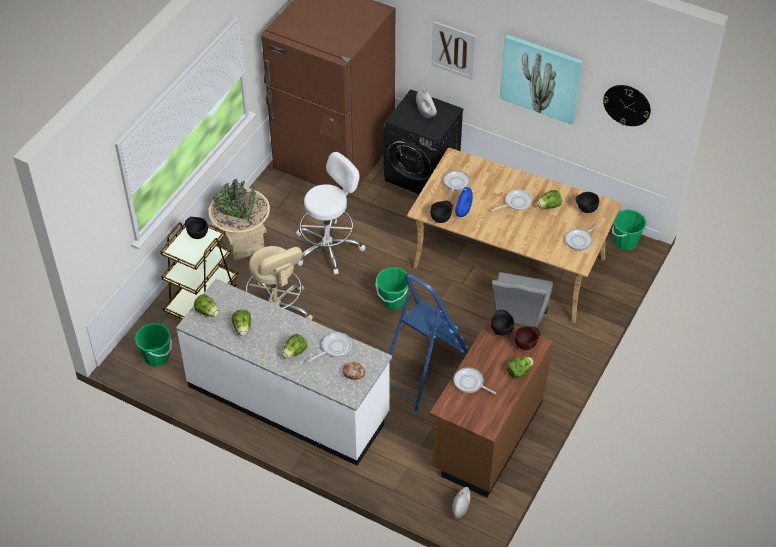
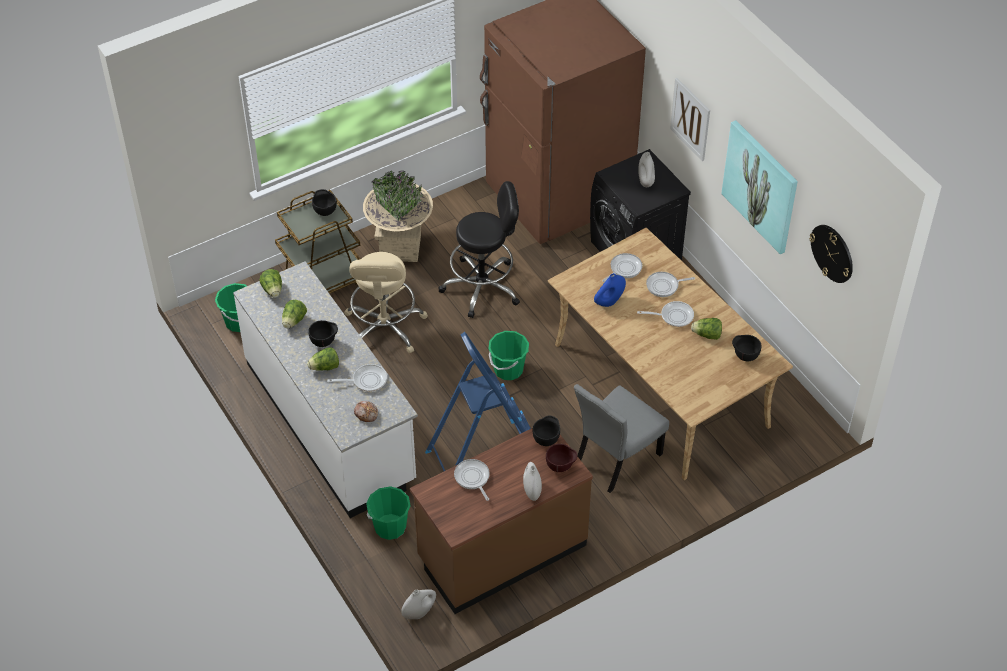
camera: 30 degrees right, 0 degrees up
white stool [296,152,365,275] -> black stool [439,181,520,318]
black bowl [430,201,453,223] -> black bowl moved to [308,320,338,347]
lettuce [507,357,534,379] -> white vase [523,462,542,501]
frying pan [565,224,599,251] -> frying pan moved to [646,272,695,297]
green bucket [612,210,647,251] -> green bucket moved to [366,486,411,540]

